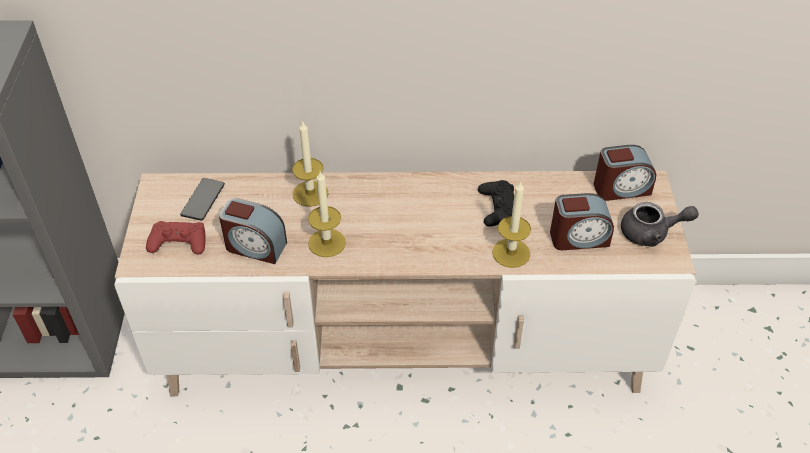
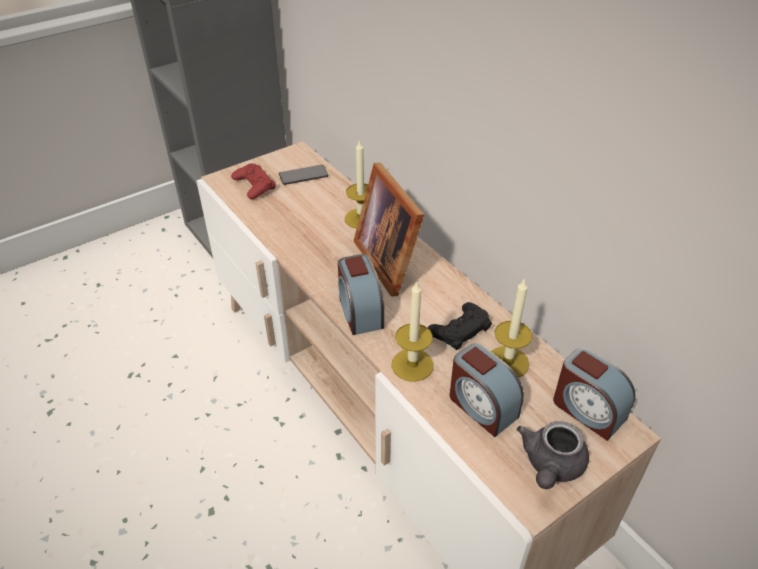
camera: 55 degrees right, 5 degrees down
alarm clock [219,198,287,264] -> alarm clock moved to [338,254,384,335]
candle [308,171,346,257] -> candle moved to [491,278,532,377]
grey teapot [621,202,699,247] -> grey teapot turned 60 degrees clockwise [517,421,589,489]
none -> picture frame [354,163,424,297]

